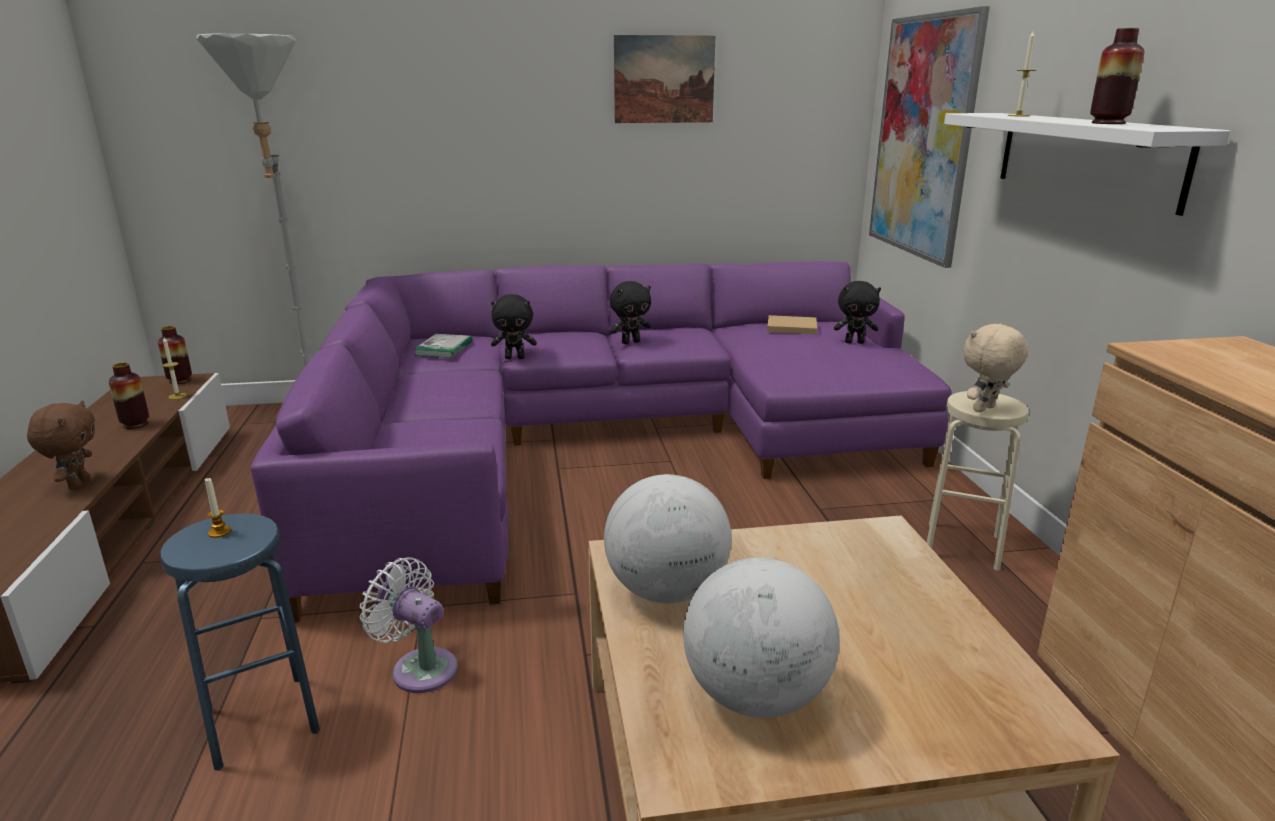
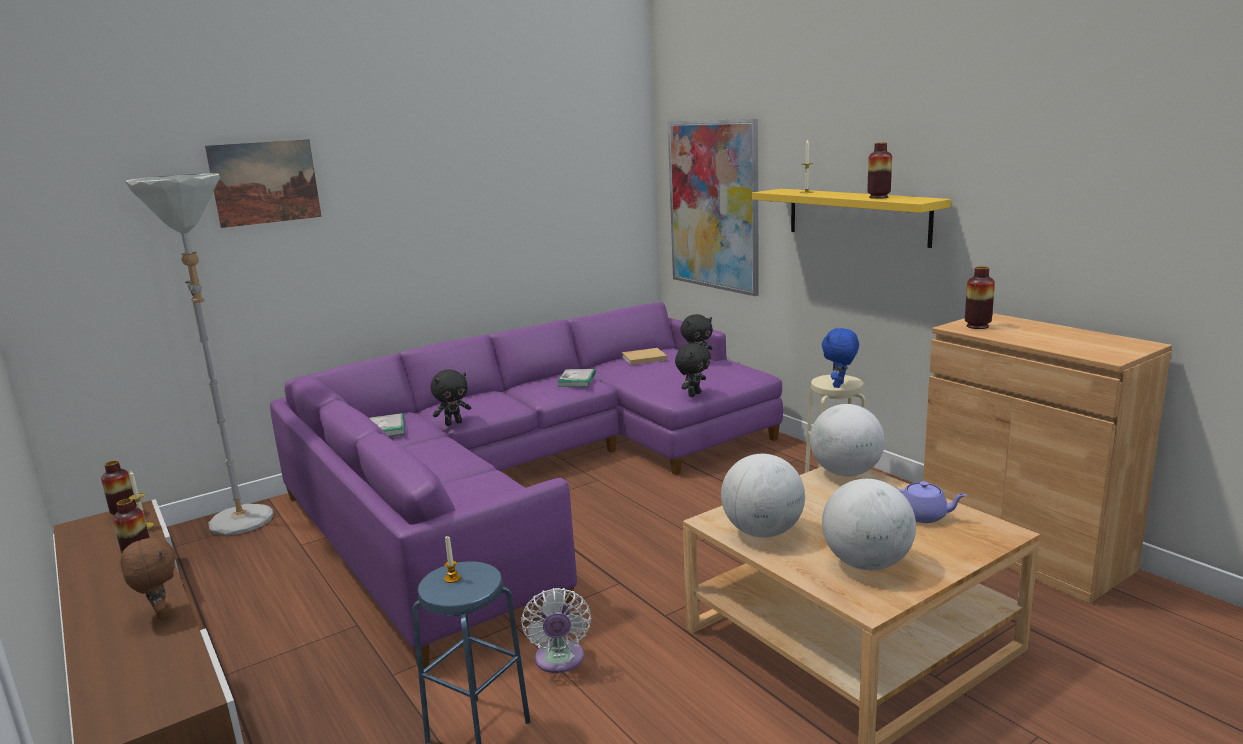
camera: 25 degrees left, 5 degrees down
white fan [360,557,458,693] -> white fan turned 105 degrees counterclockwise [521,588,591,673]
black plush toy [610,281,651,344] -> black plush toy moved to [675,343,711,397]
picture [614,35,715,123] -> picture moved to [205,139,322,228]
white shelf [944,113,1230,216] -> yellow shelf [752,189,951,248]
beige plush toy [963,323,1028,412] -> blue plush toy [822,328,859,388]
none -> book [557,369,596,387]
none -> globe [810,404,885,476]
none -> purple teapot [898,481,967,523]
none -> vase [965,266,995,329]

